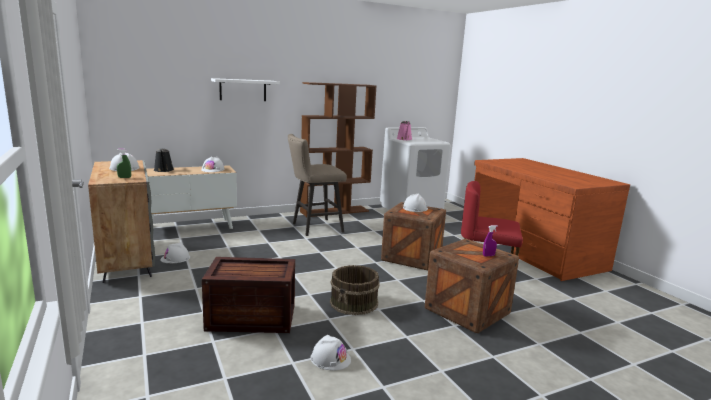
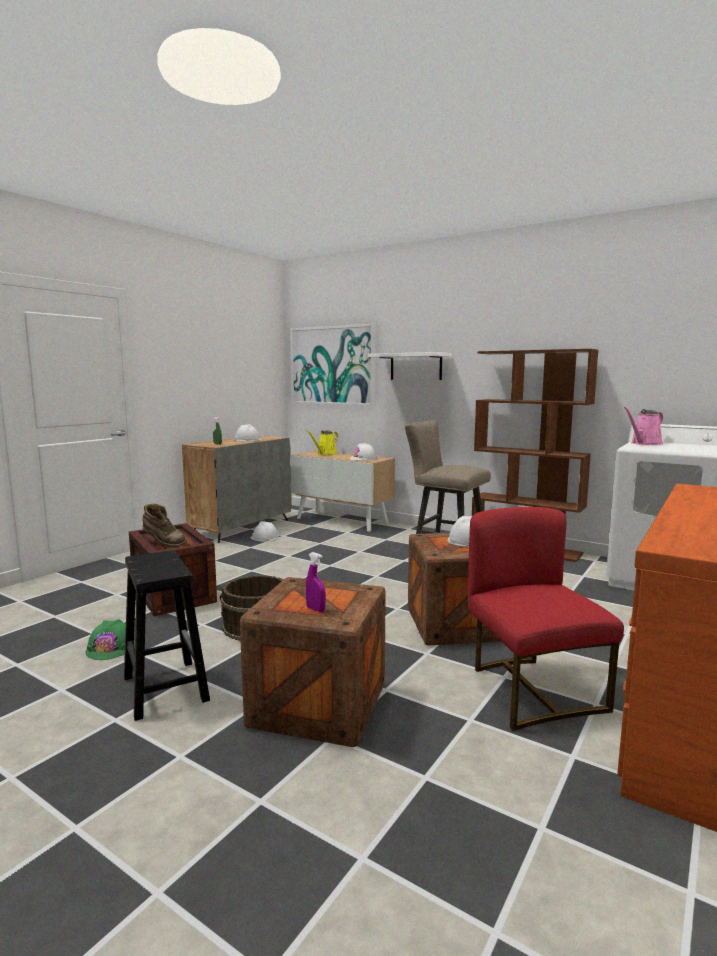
camera: 60 degrees right, 5 degrees down
black watering can [154,148,174,172] -> yellow watering can [306,430,338,455]
white hard hat [310,335,351,370] -> green hard hat [86,619,135,660]
none -> black stool [124,550,210,721]
none -> brown boot [143,504,187,547]
none -> picture [290,324,376,406]

